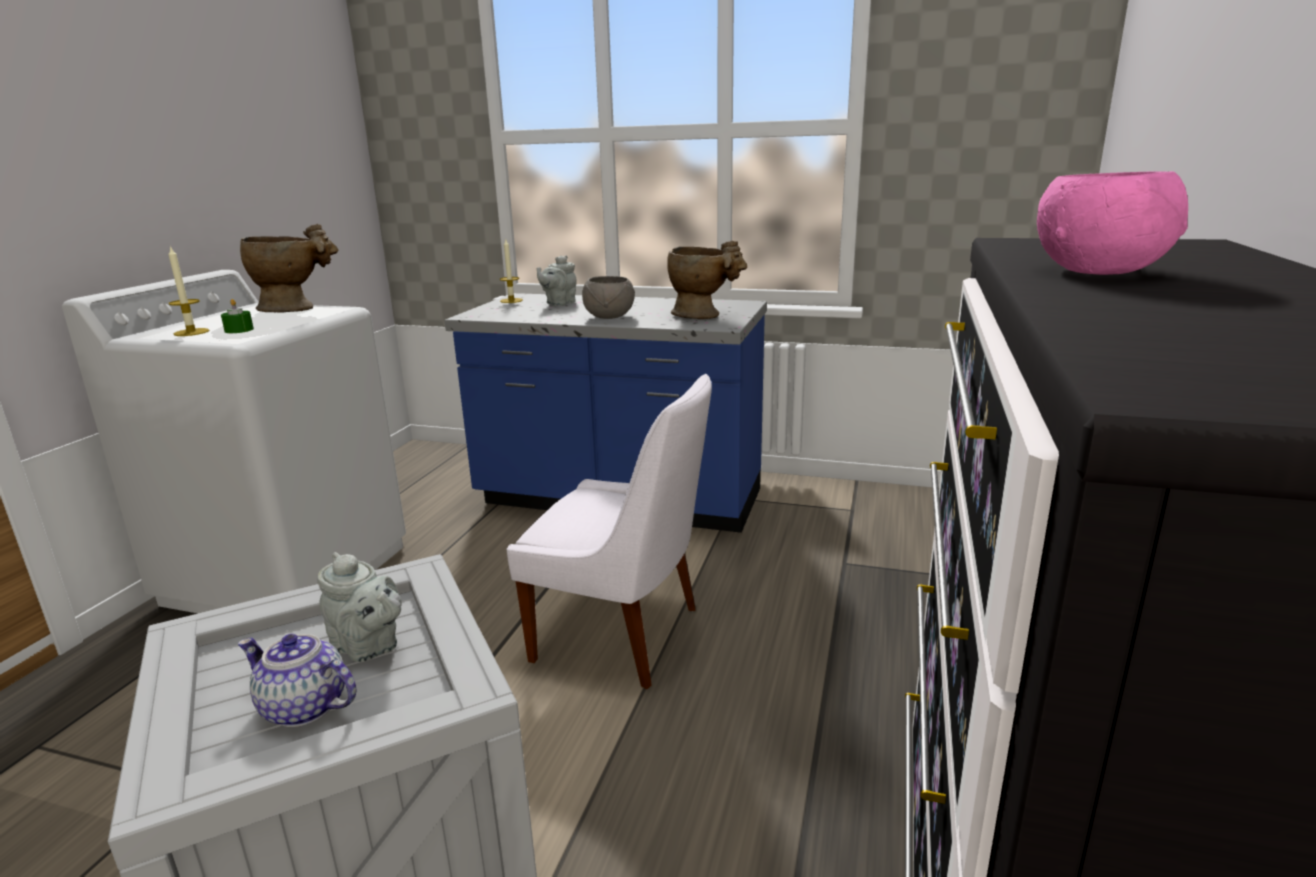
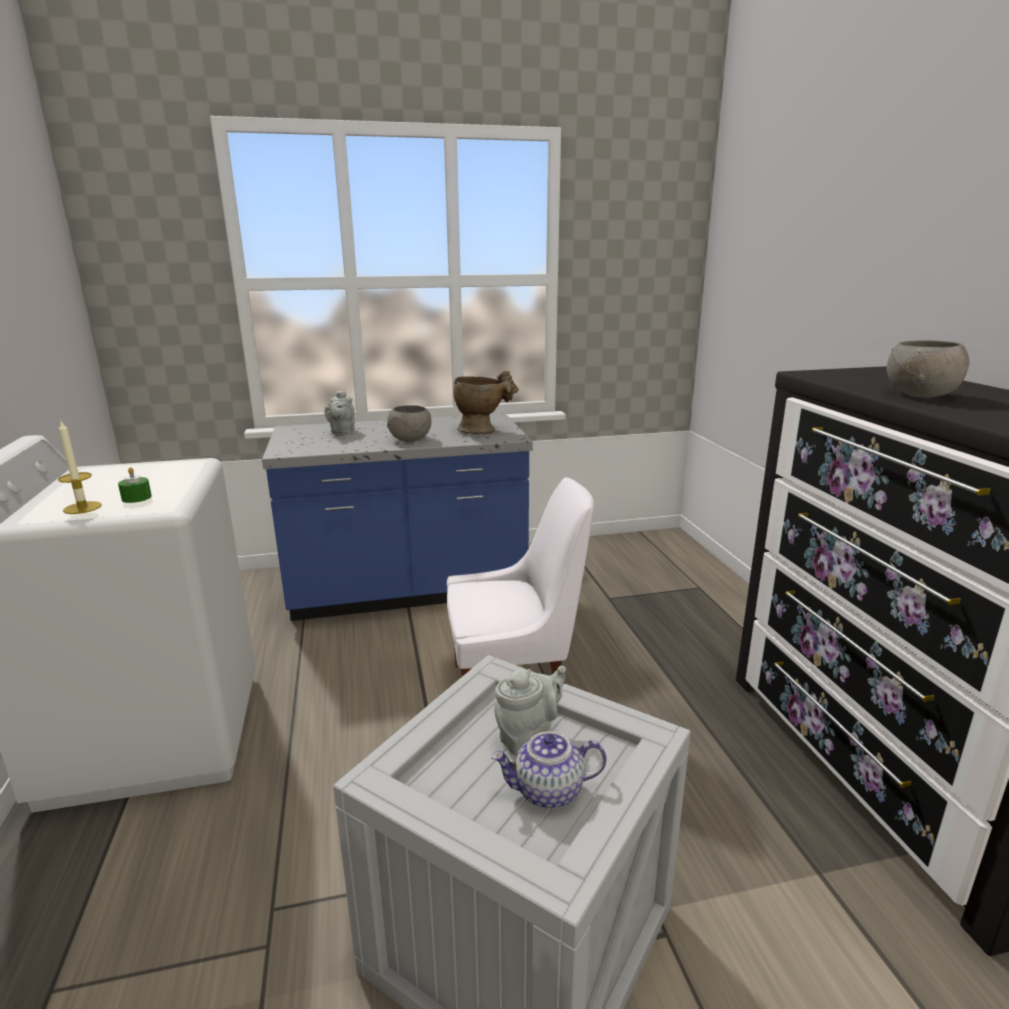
camera: 30 degrees left, 0 degrees up
beige vase [240,224,339,312] -> none
grey teapot [317,552,402,662] -> grey teapot turned 45 degrees counterclockwise [494,666,566,756]
candle [500,240,523,303] -> none
pink bowl [1037,171,1188,275] -> grey bowl [887,340,970,398]

